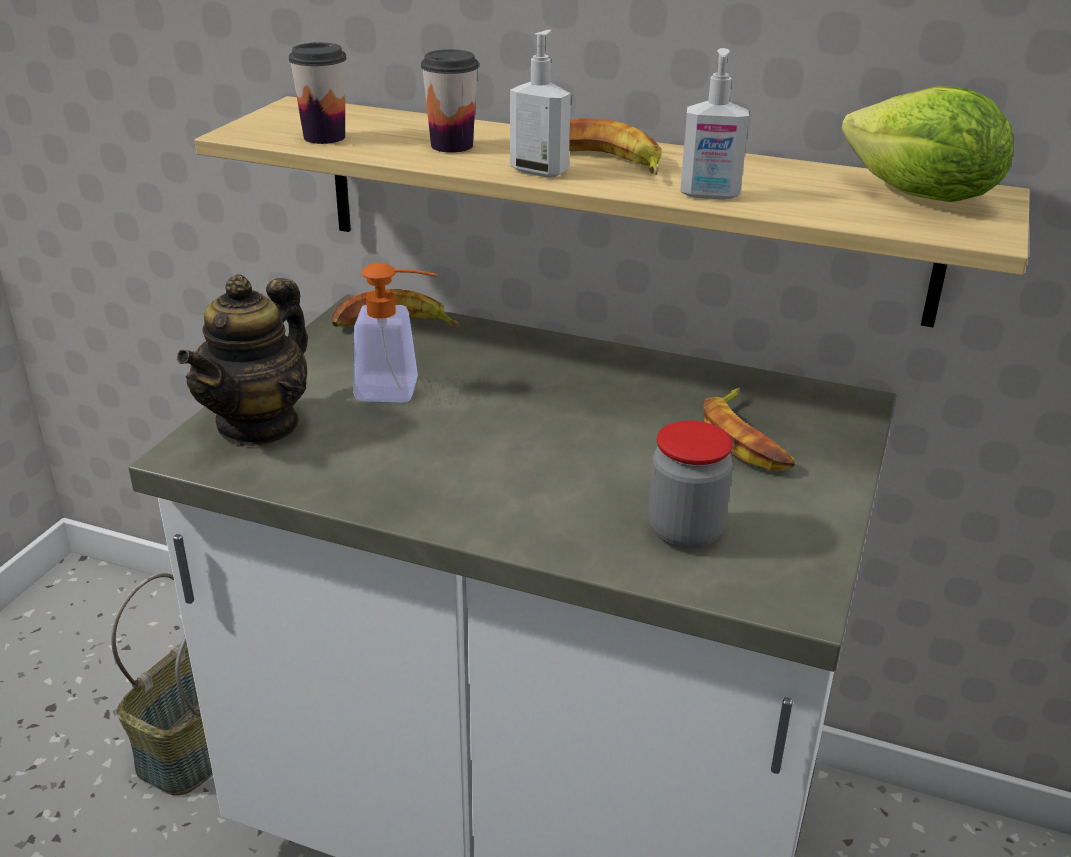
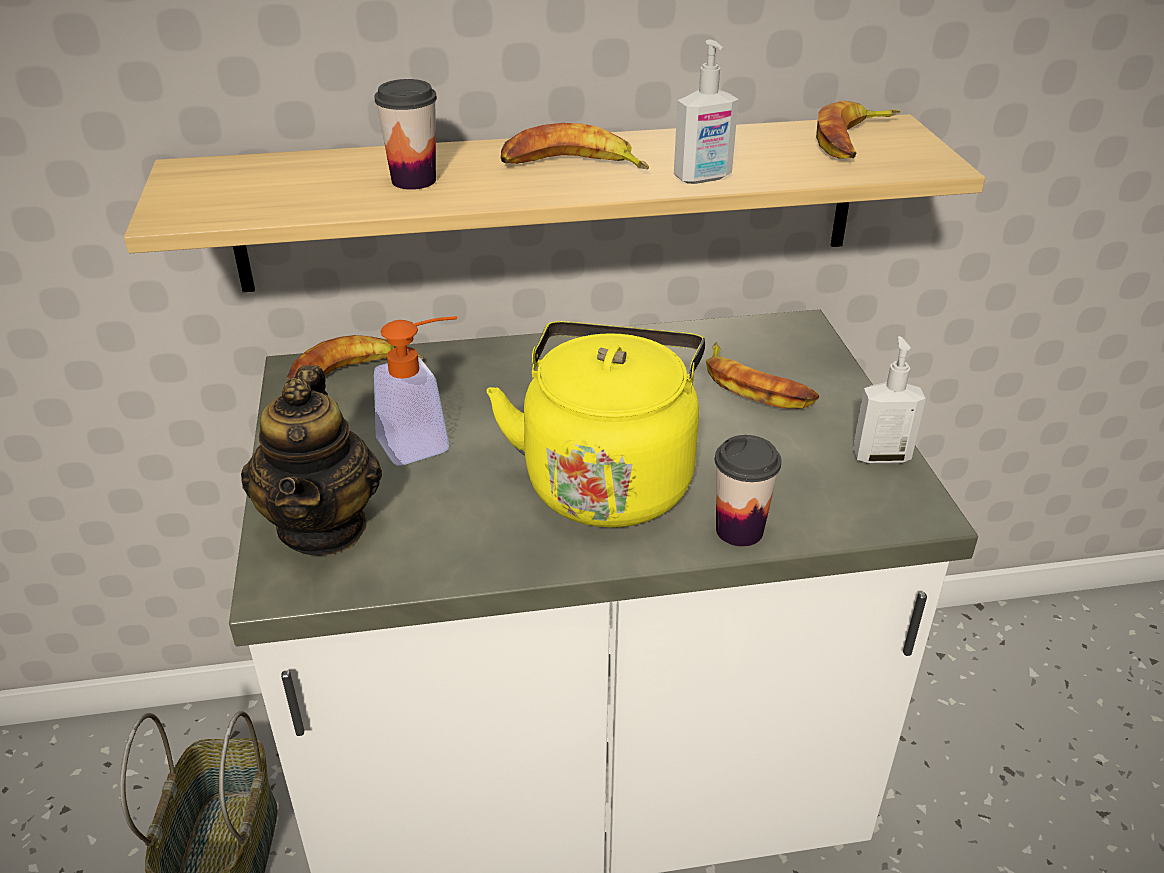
camera: 30 degrees left, 5 degrees up
cup [289,42,347,144] -> cup moved to [715,435,781,547]
soap dispenser [510,30,571,177] -> soap dispenser moved to [853,336,926,464]
jar [648,421,733,549] -> none
lettuce [841,86,1013,202] -> banana [816,101,900,159]
none -> yellow kettle [487,321,705,528]

